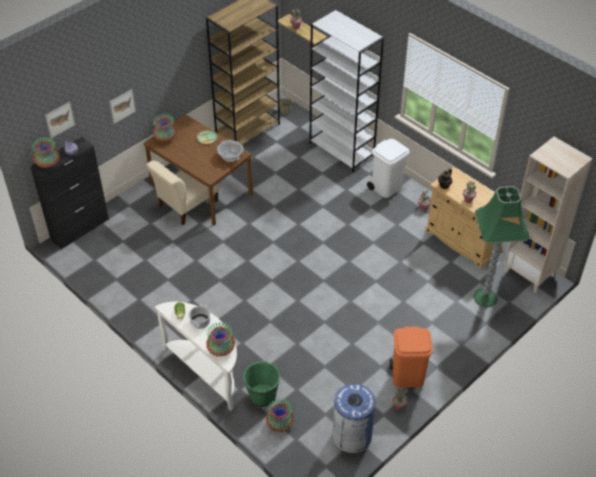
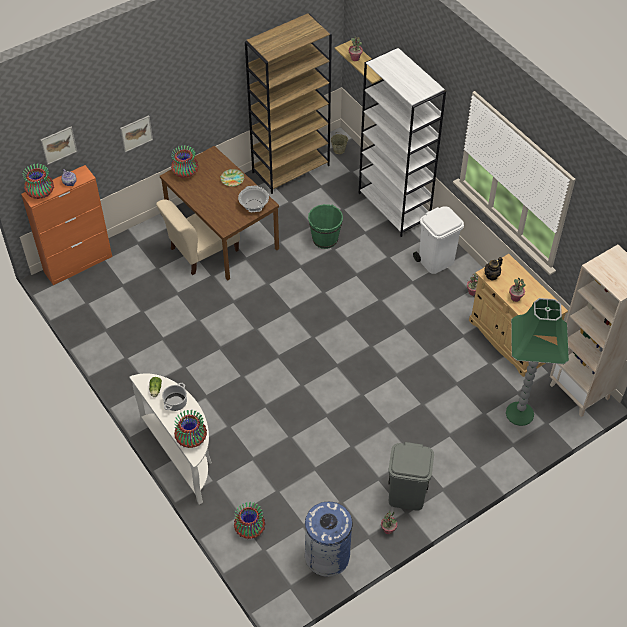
camera: 10 degrees right, 5 degrees up
black cabinet [30,137,109,249] -> orange cabinet [21,165,112,285]
green bucket [244,361,280,407] -> green bucket moved to [308,204,343,249]
orange trash can [390,327,433,387] -> grey trash can [388,442,434,511]

